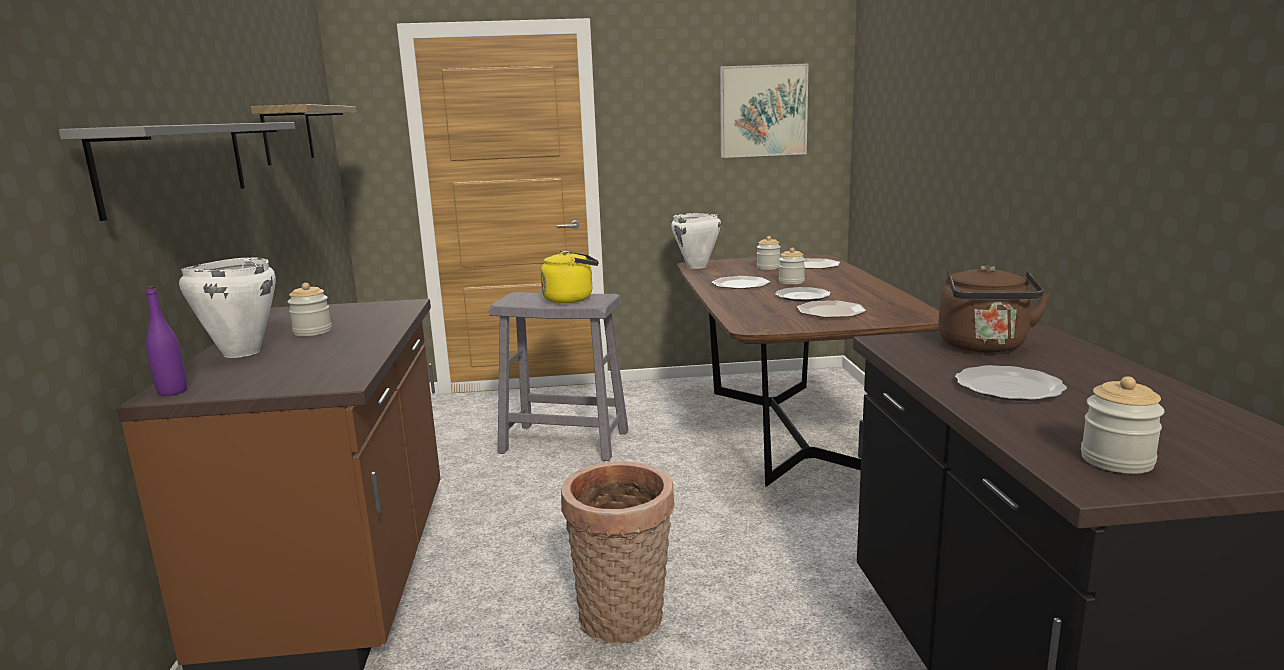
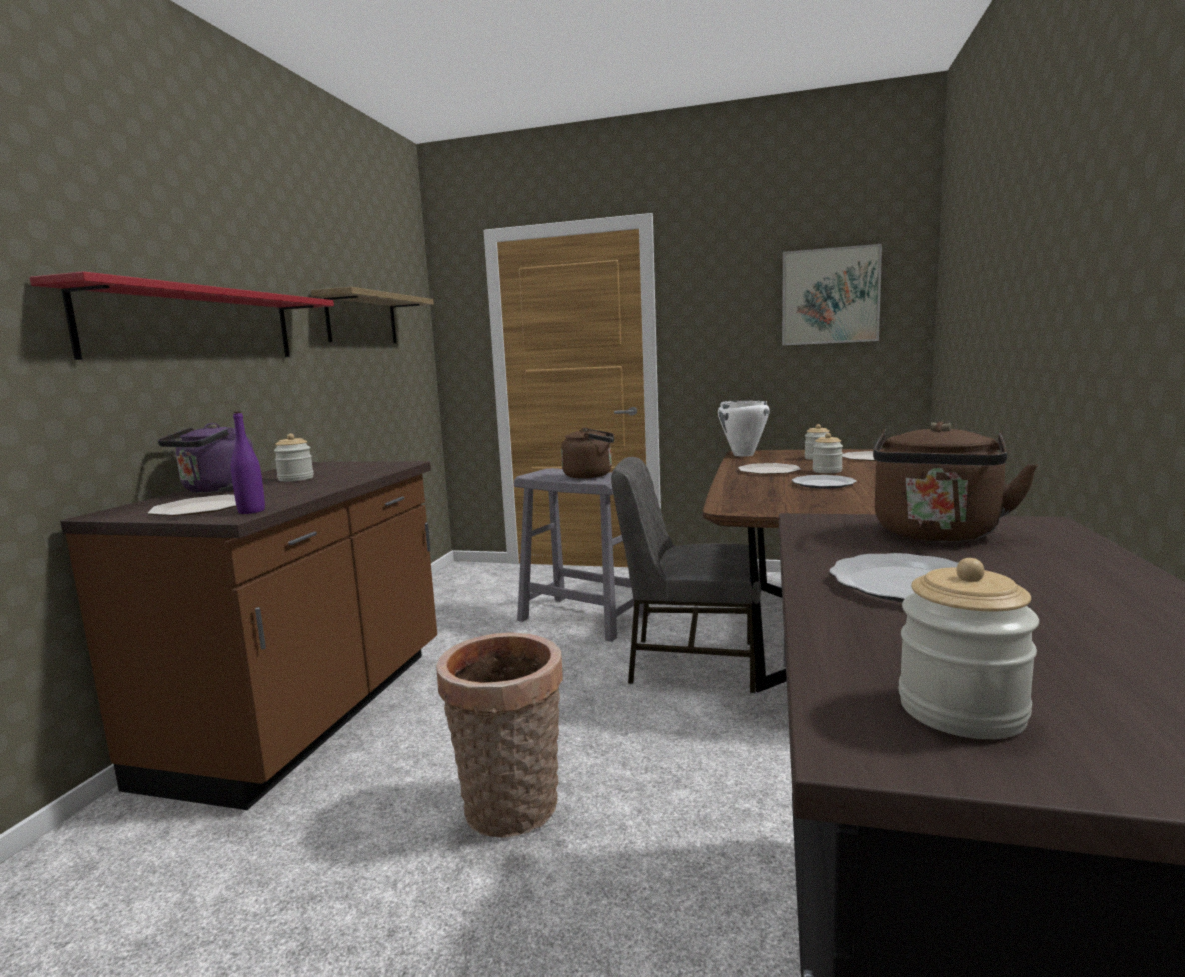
camera: 20 degrees right, 5 degrees down
grey shelf [59,122,295,221] -> red shelf [29,271,334,360]
purple bottle [146,286,187,396] -> purple bottle moved to [231,411,265,514]
white cooking pot [179,257,276,358] -> purple kettle [158,423,254,493]
yellow kettle [541,251,599,303] -> brown kettle [561,428,614,479]
plate [797,301,867,318] -> plate moved to [147,495,236,516]
none -> grey chair [611,457,761,693]

